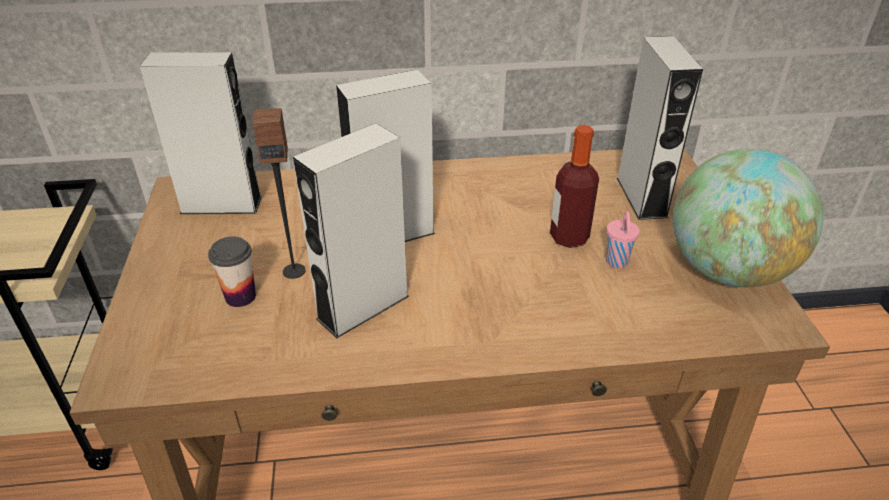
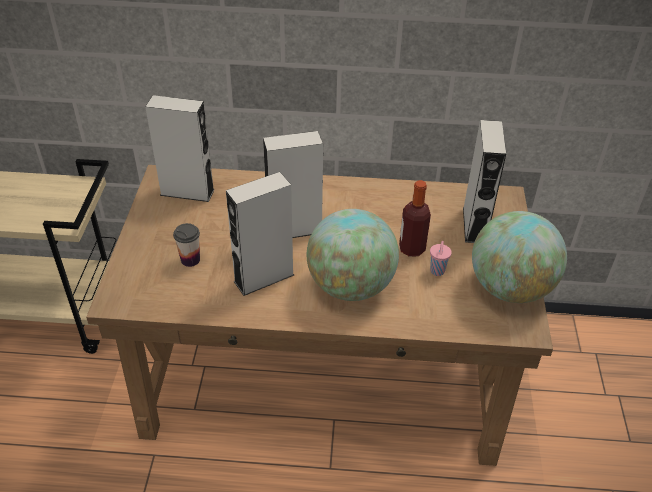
camera: 10 degrees right, 5 degrees up
speaker [253,108,306,279] -> none
none -> globe [307,209,399,301]

